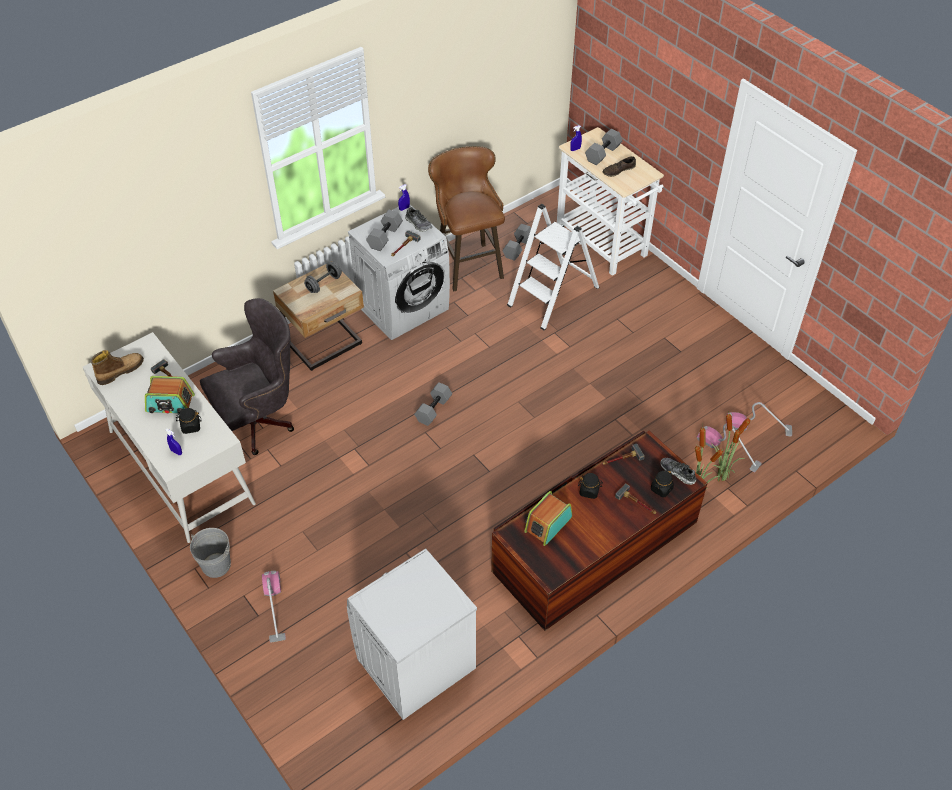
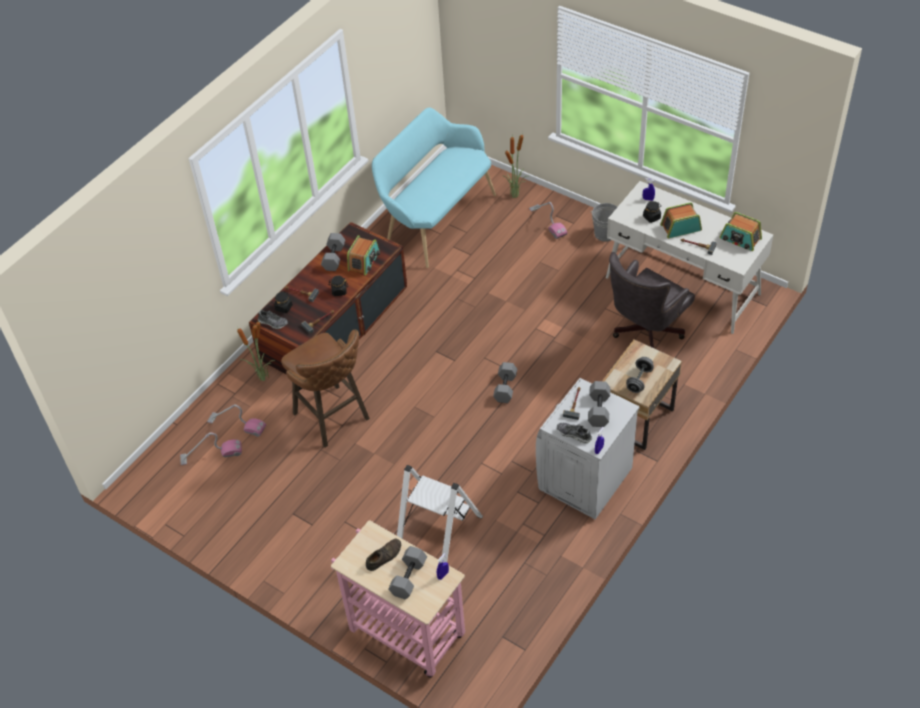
camera: 165 degrees right, 0 degrees up
boot [91,350,144,385] -> radio [719,212,762,251]
white washing machine [347,548,477,720] -> turquoise bench [372,107,496,268]
brown stool [428,146,505,291] -> brown stool moved to [281,329,370,447]
grey dumbbell [503,224,531,261] -> grey dumbbell moved to [321,233,345,271]
white cart [557,127,664,276] -> pink cart [331,520,465,678]
potted plant [711,411,751,481] -> potted plant moved to [502,132,526,198]

